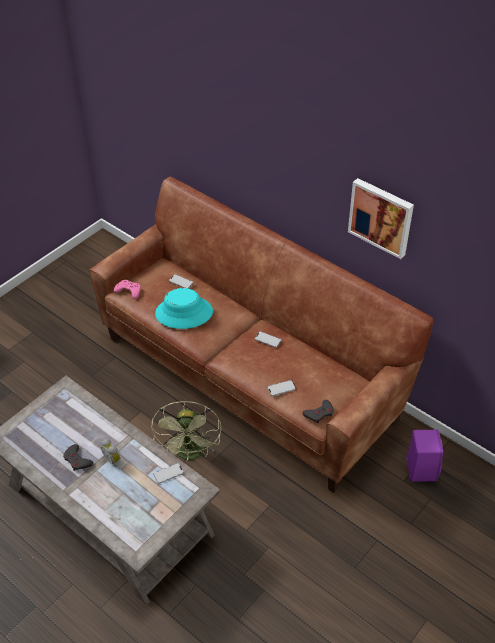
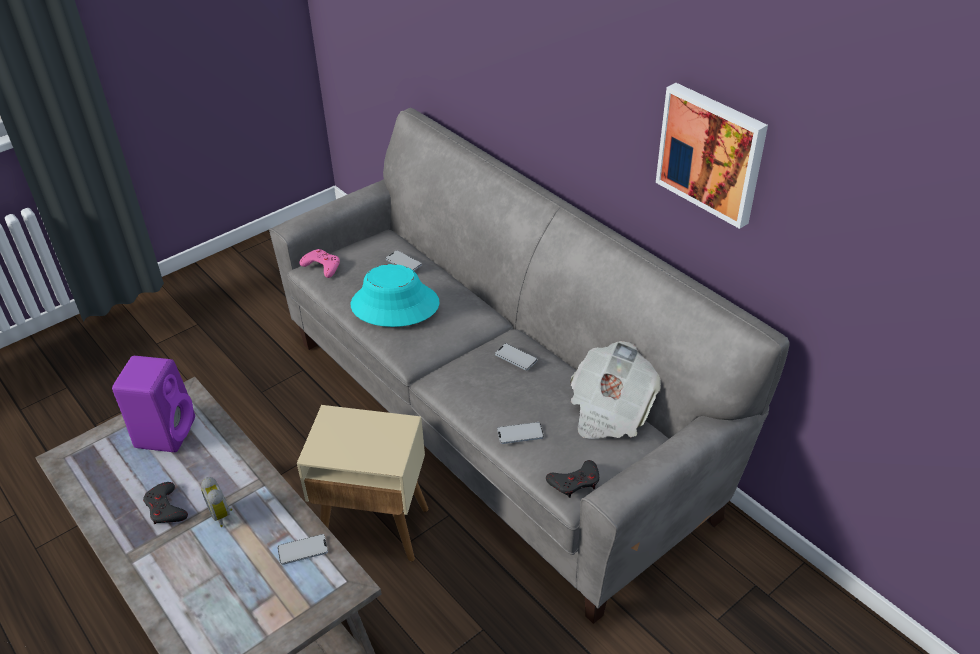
camera: 10 degrees right, 5 degrees down
brown sofa [89,177,433,493] -> grey sofa [269,108,790,624]
green fan [151,401,222,461] -> beige side table [297,405,428,562]
purple speaker [406,430,443,482] -> purple speaker moved to [112,356,195,452]
none -> newspaper [570,341,661,439]

